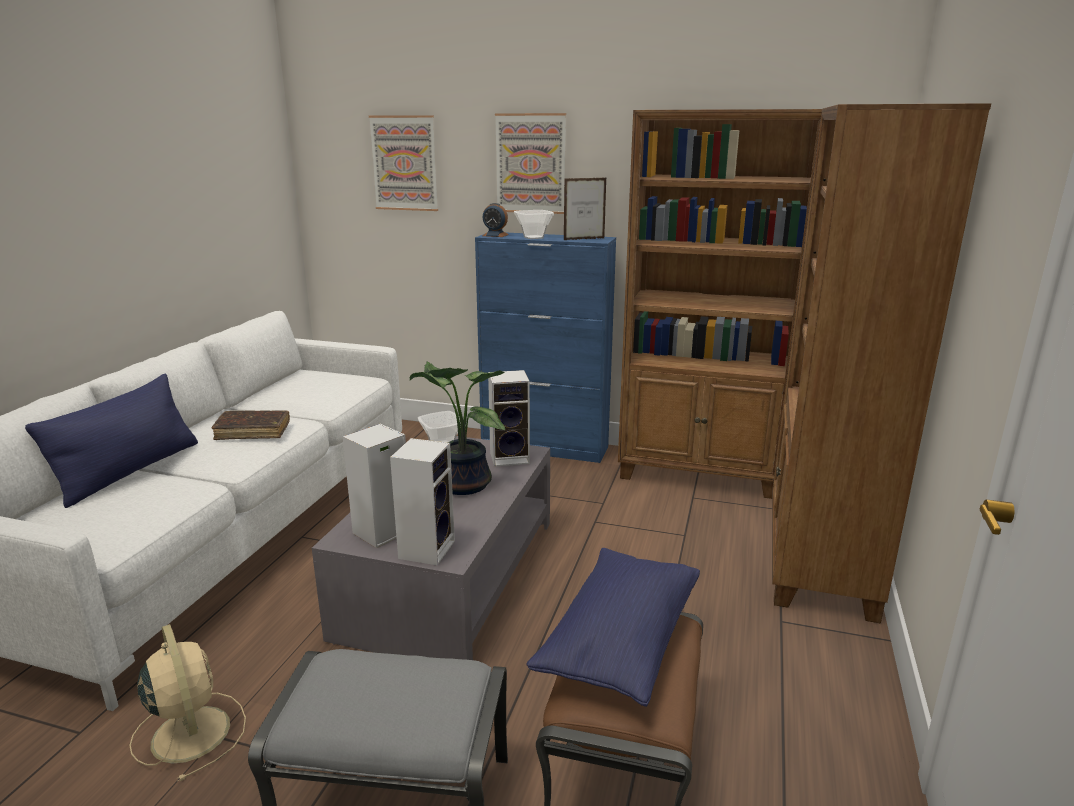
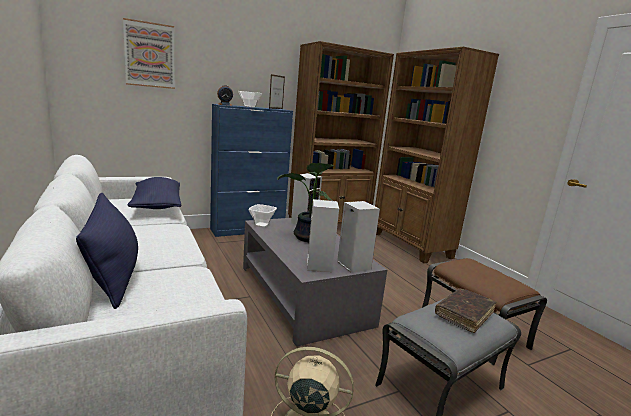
camera: 45 degrees left, 5 degrees down
brown book [212,410,290,440] -> brown book moved to [435,288,496,333]
picture [495,113,566,214] -> none
blue pillow [526,548,700,707] -> blue pillow moved to [127,177,181,209]

